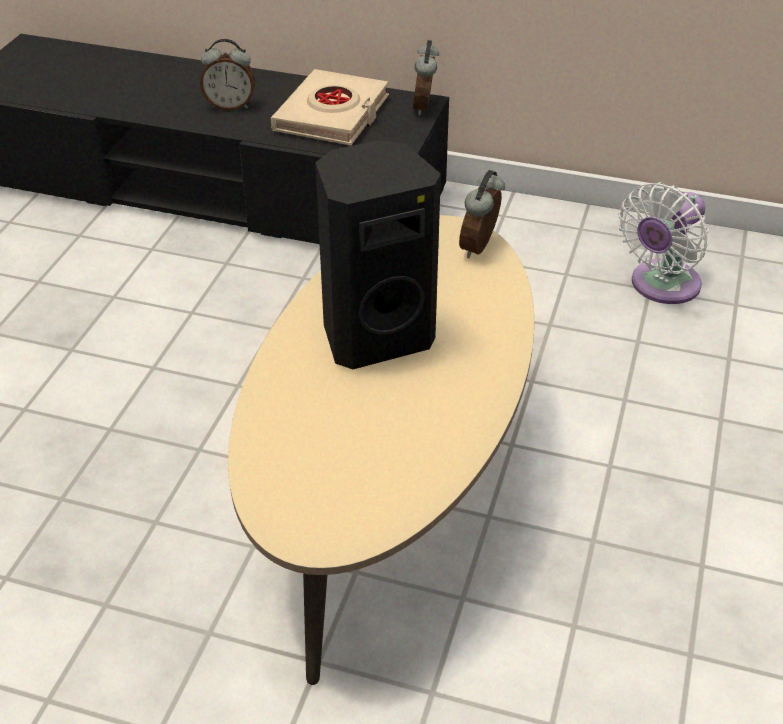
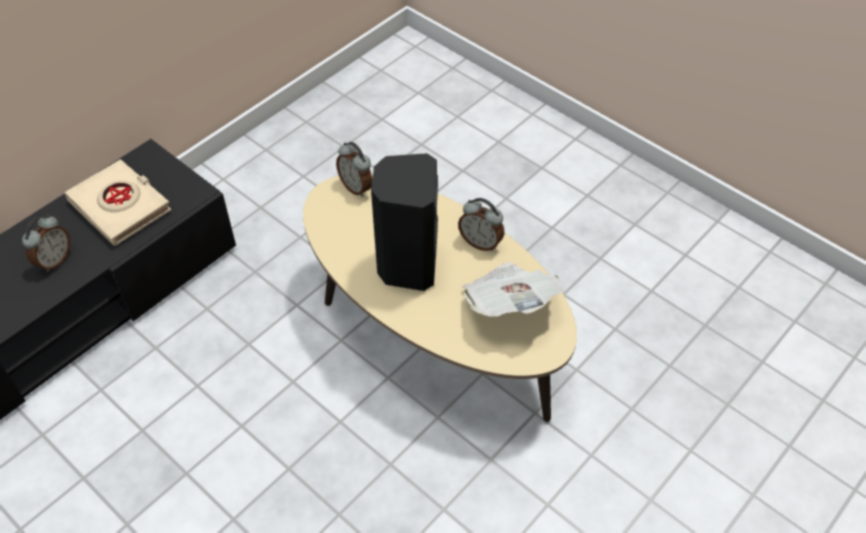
camera: 65 degrees left, 10 degrees up
alarm clock [413,40,439,116] -> alarm clock moved to [458,198,504,251]
white fan [619,182,709,304] -> none
none -> newspaper [462,262,564,317]

